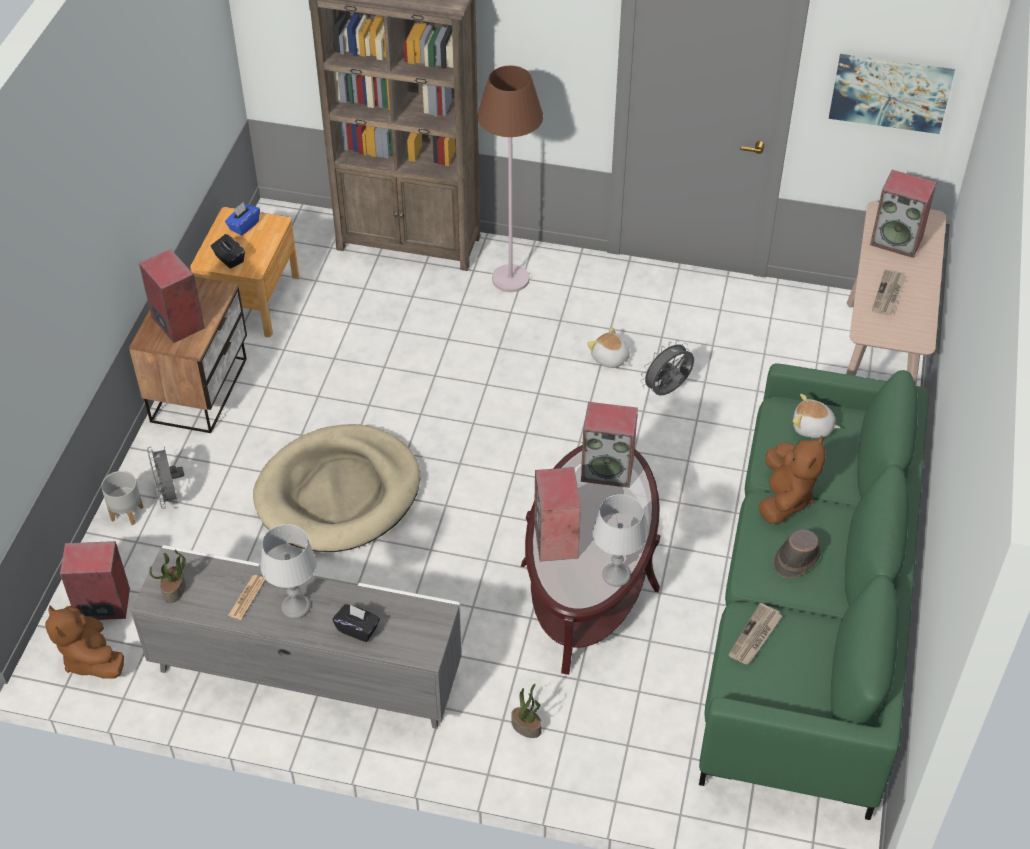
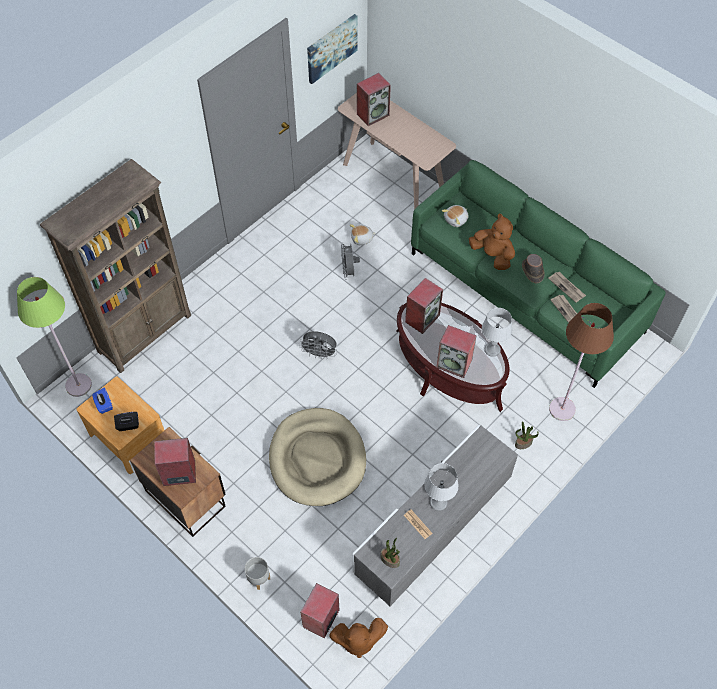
camera: 60 degrees left, 10 degrees up
grey fan [147,446,185,509] -> grey fan moved to [299,331,337,359]
black tissue box [333,604,380,642] -> none
brown floor lamp [477,66,543,292] -> brown floor lamp moved to [549,303,614,421]
plush toy [587,327,630,368] -> plush toy moved to [350,225,376,245]
newspaper [872,269,906,315] -> newspaper moved to [548,272,586,302]
none -> green floor lamp [17,277,92,397]

